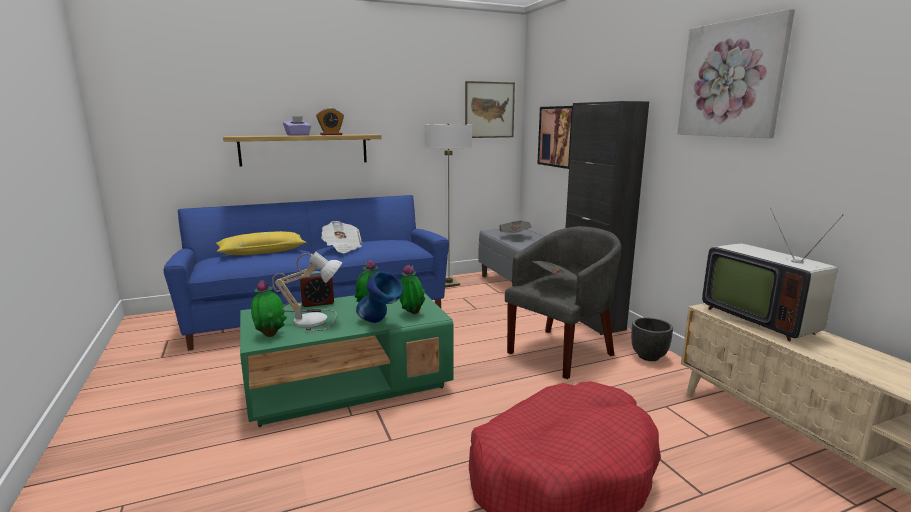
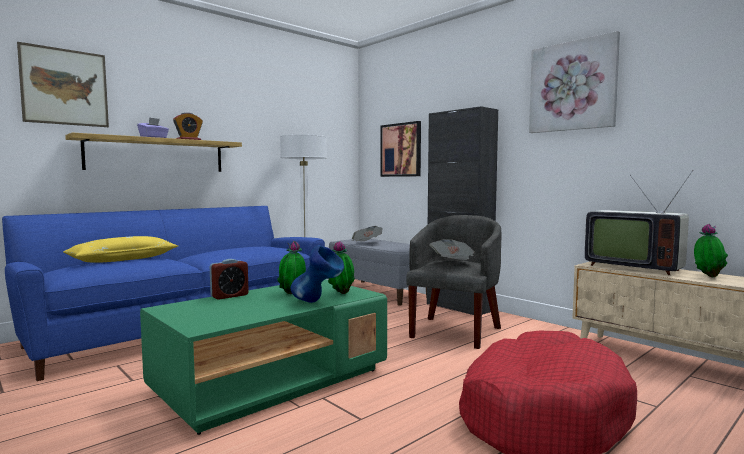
camera: 20 degrees left, 10 degrees down
potted plant [251,280,287,337] -> potted plant moved to [694,224,728,277]
table lamp [272,252,342,333] -> none
newspaper [321,221,362,253] -> none
picture [465,81,515,138] -> picture moved to [17,42,109,127]
black planter [631,317,673,361] -> none

